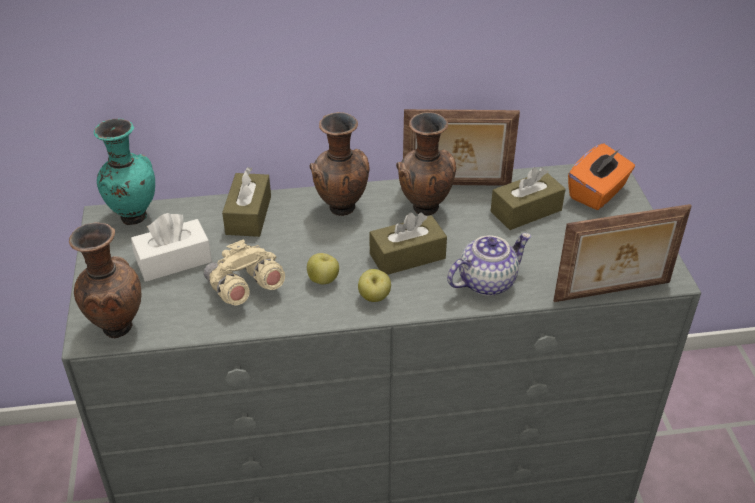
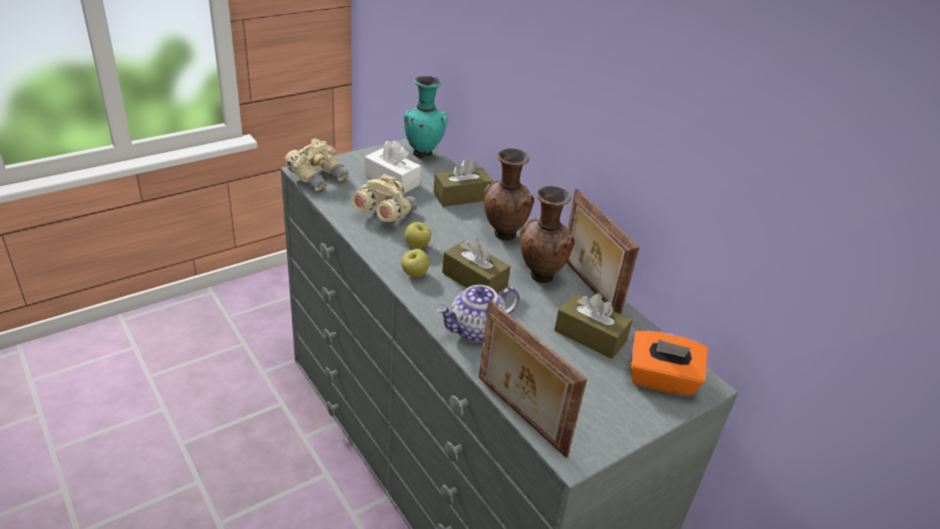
camera: 60 degrees right, 5 degrees down
brown vase [69,222,142,339] -> beige binoculars [284,138,348,191]
teapot [447,233,531,296] -> teapot turned 120 degrees clockwise [437,285,519,342]

